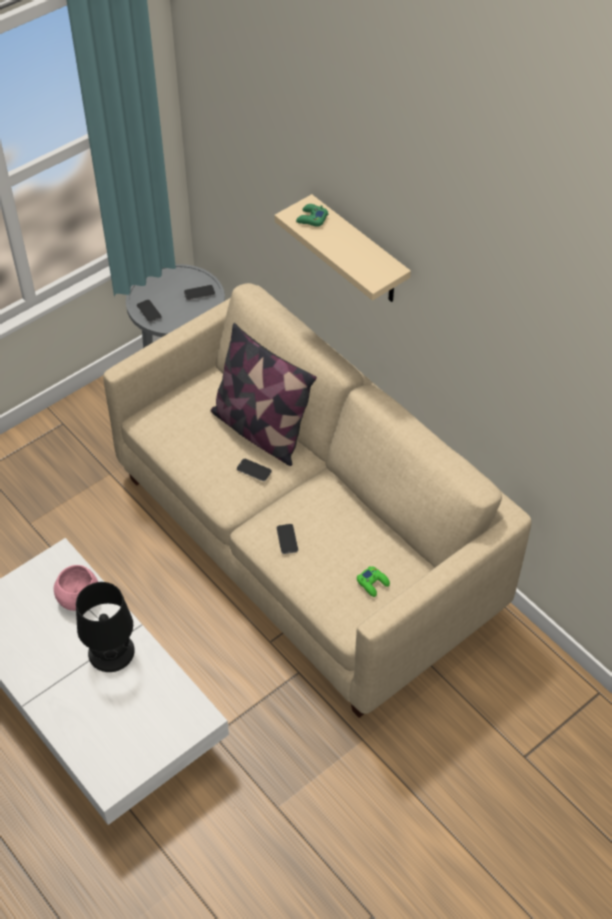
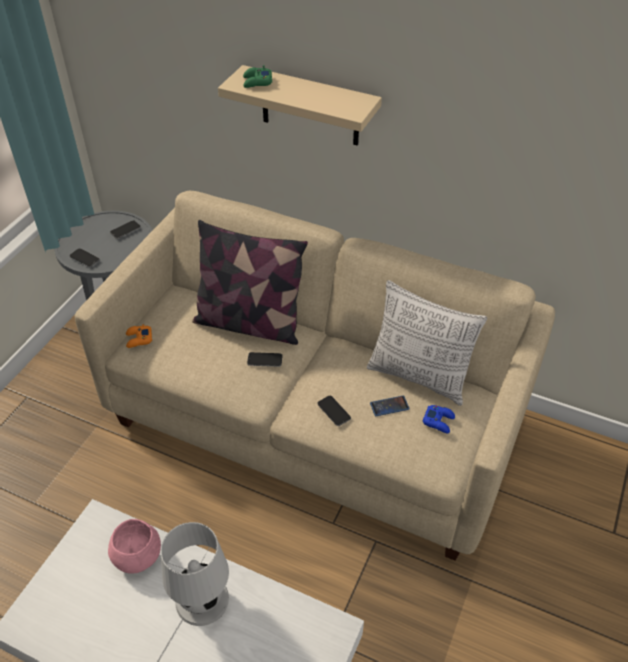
camera: 25 degrees left, 5 degrees down
black table lamp [76,582,135,672] -> white table lamp [161,522,229,626]
green game controller [357,566,390,597] -> blue game controller [422,405,455,433]
none -> orange game controller [126,324,152,348]
none -> pillow [367,280,487,406]
none -> phone [370,396,410,416]

